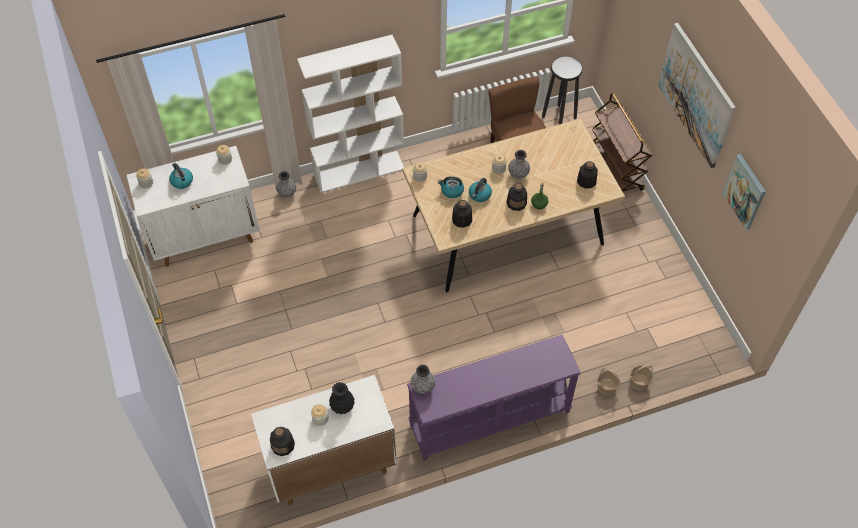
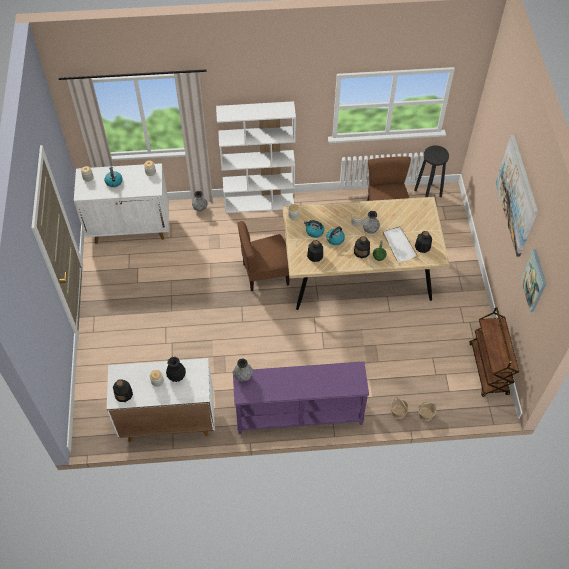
camera: 15 degrees right, 0 degrees up
brown cart [592,93,653,192] -> brown cart moved to [470,307,519,397]
none -> brown chair [237,221,289,291]
none -> white tray [383,226,418,262]

